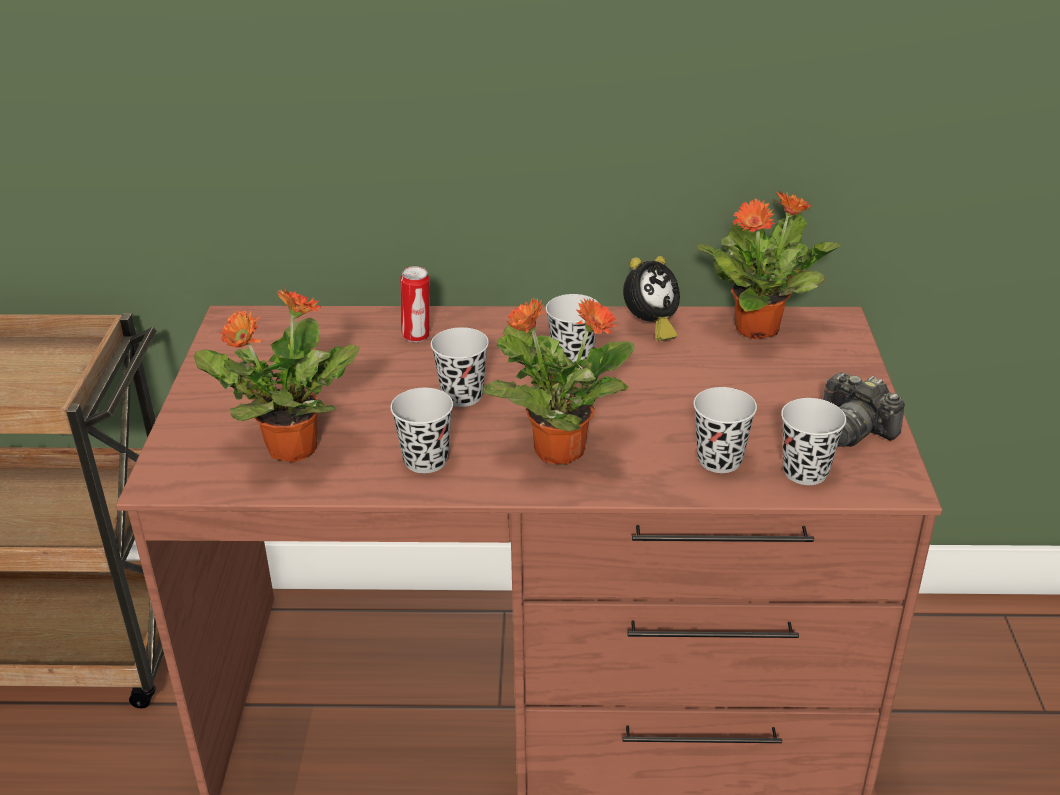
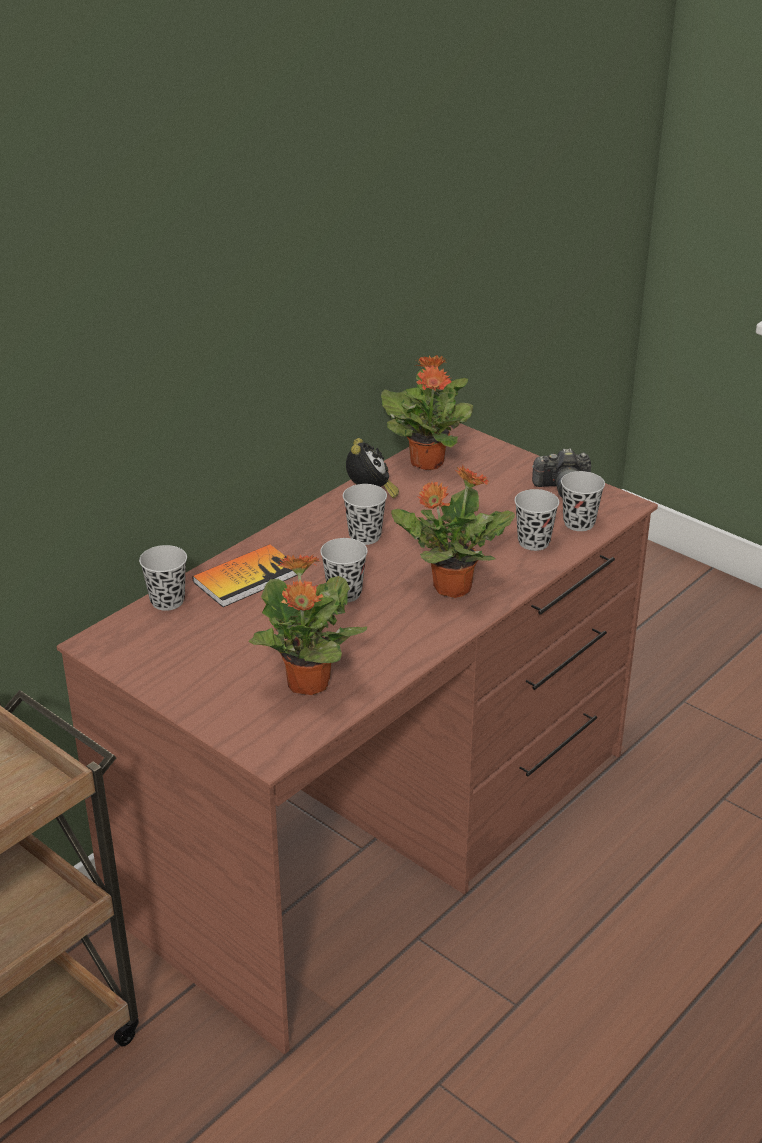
camera: 50 degrees left, 0 degrees up
black cup [390,388,453,473] -> black cup moved to [139,545,187,611]
can [400,266,430,342] -> book [192,544,297,607]

